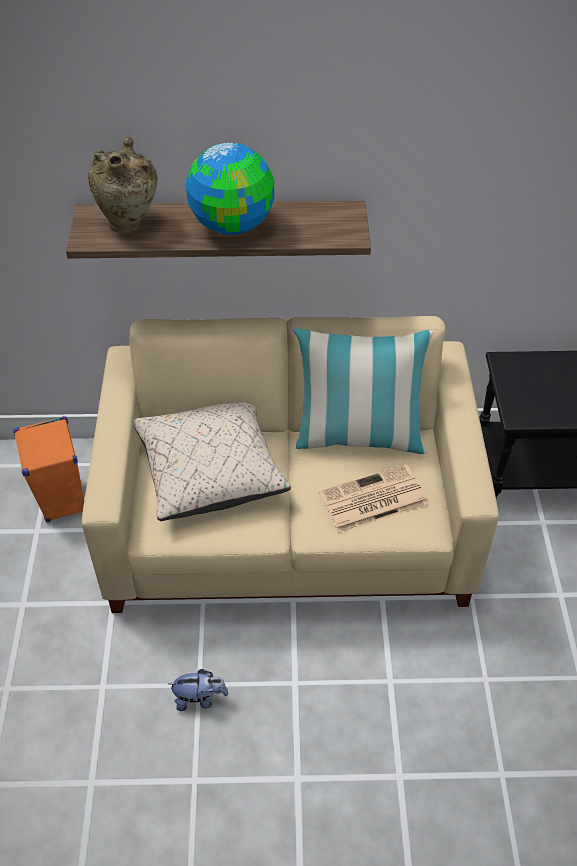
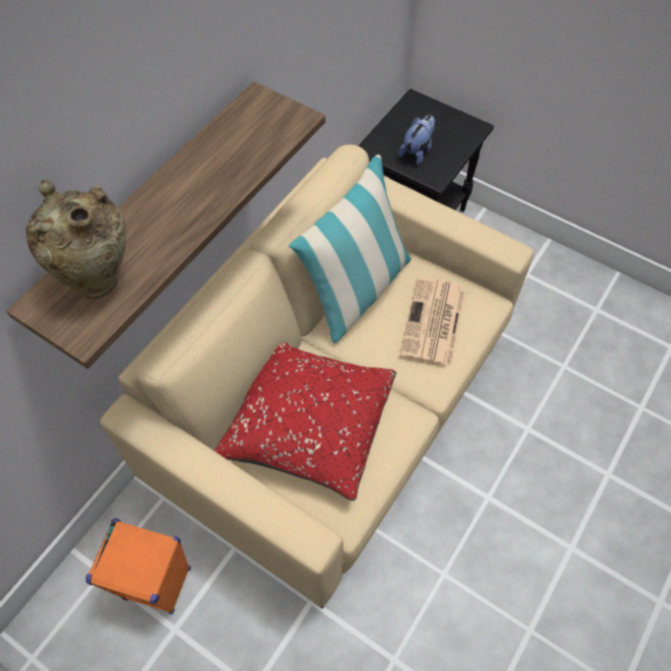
camera: 55 degrees left, 10 degrees up
beige pillow [134,402,291,521] -> red pillow [214,342,397,501]
plush toy [168,669,228,711] -> plush toy moved to [399,115,435,165]
globe [186,143,274,235] -> none

